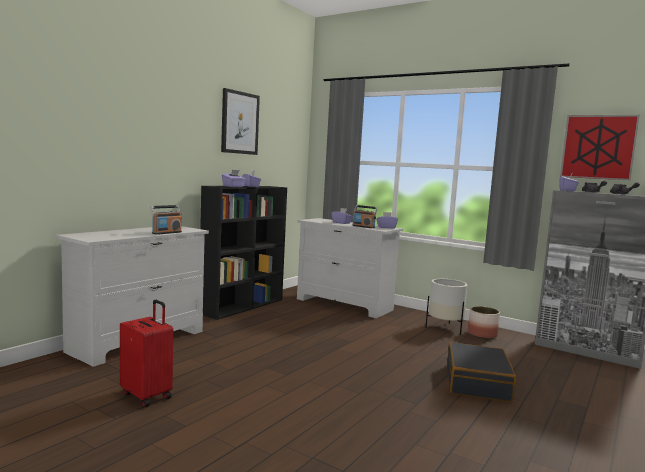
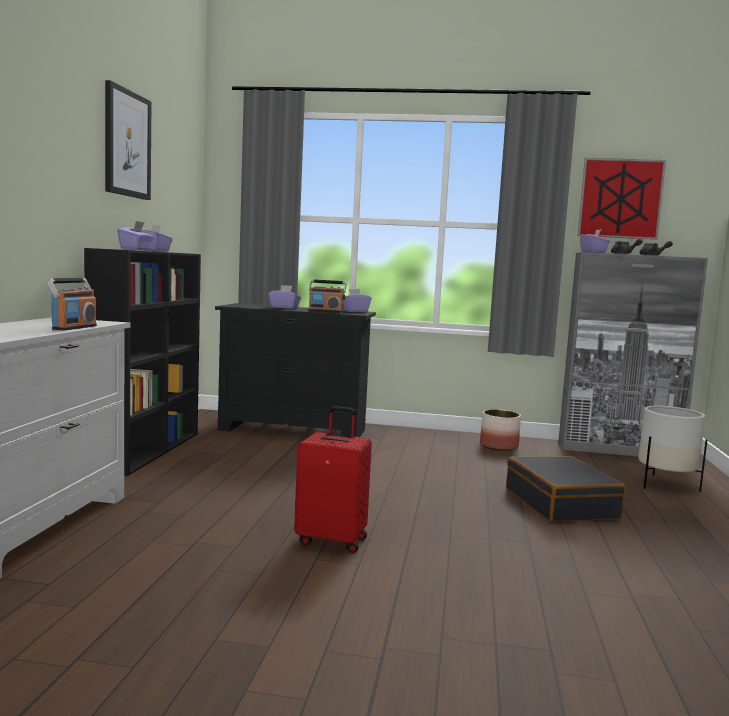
camera: 25 degrees left, 0 degrees up
red suitcase [120,300,173,407] -> red suitcase moved to [294,406,372,553]
white dresser [297,218,403,318] -> black dresser [215,303,376,438]
white planter [425,279,468,335] -> white planter moved to [638,406,707,492]

